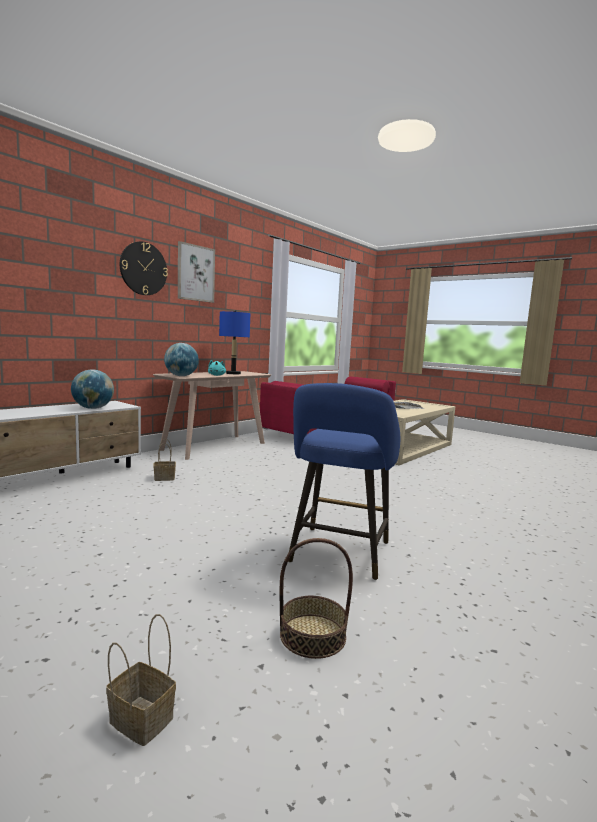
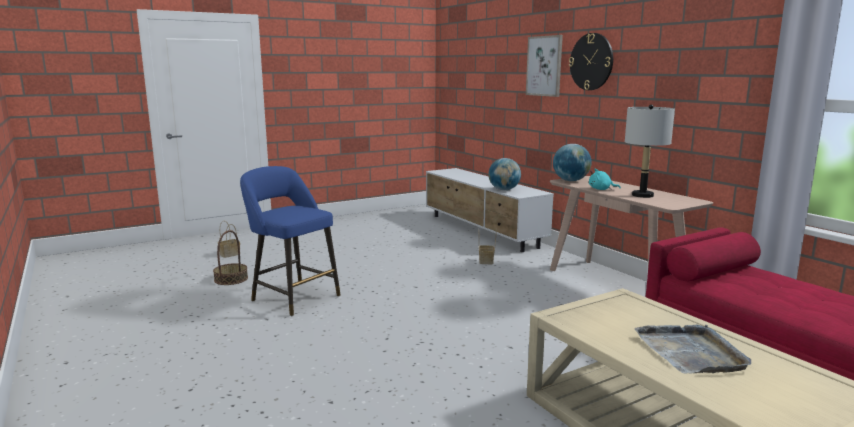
camera: 110 degrees right, 5 degrees up
picture [178,241,215,303] -> picture moved to [526,35,563,97]
blue table lamp [219,310,250,374] -> grey table lamp [625,104,675,198]

